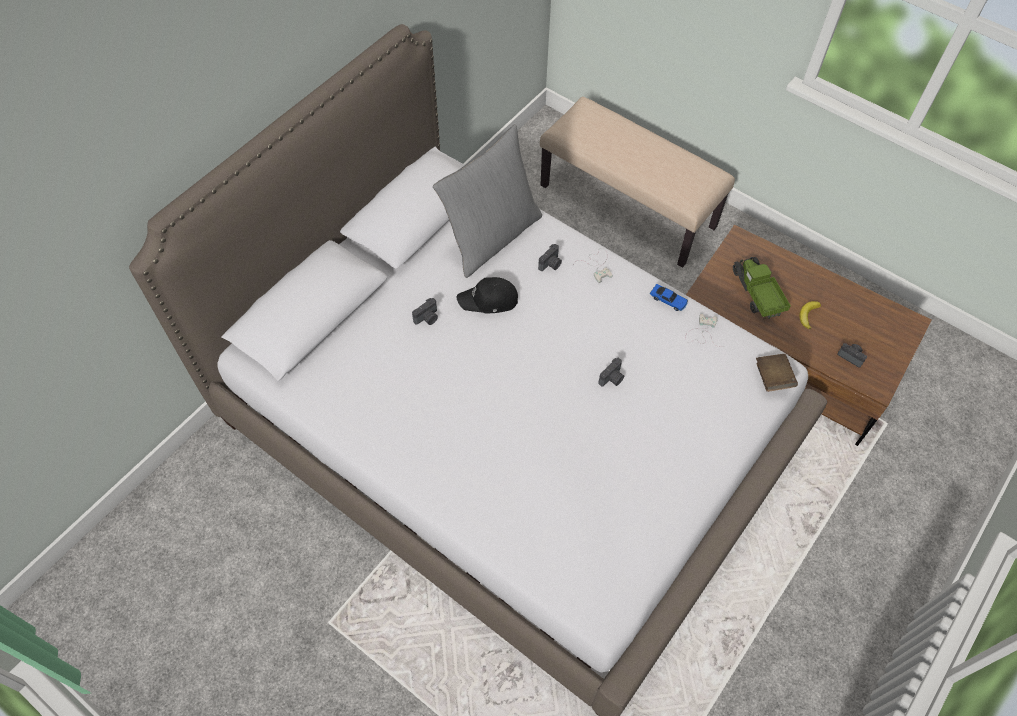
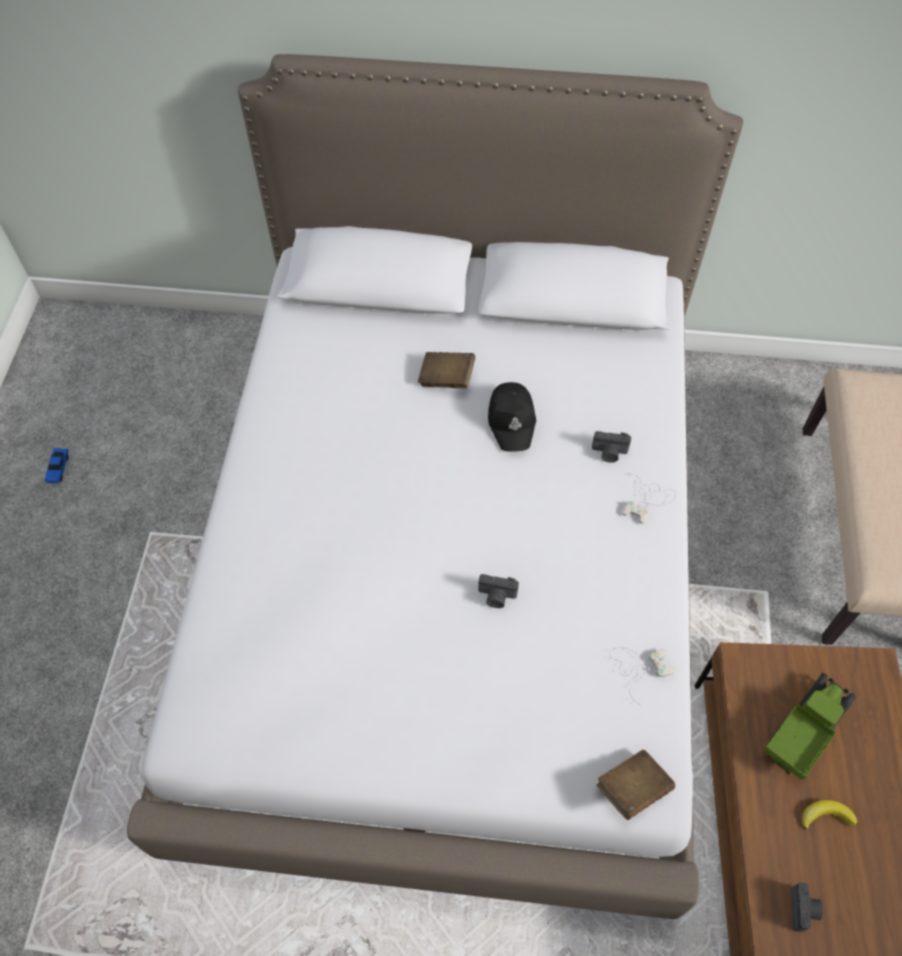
camera: 60 degrees right, 0 degrees up
camera [412,298,438,325] -> brown book [418,352,475,388]
grey pillow [433,124,542,278] -> none
black cap [456,277,518,313] -> black cap turned 150 degrees counterclockwise [488,382,536,452]
toy car [650,284,688,311] -> toy car moved to [44,448,69,484]

